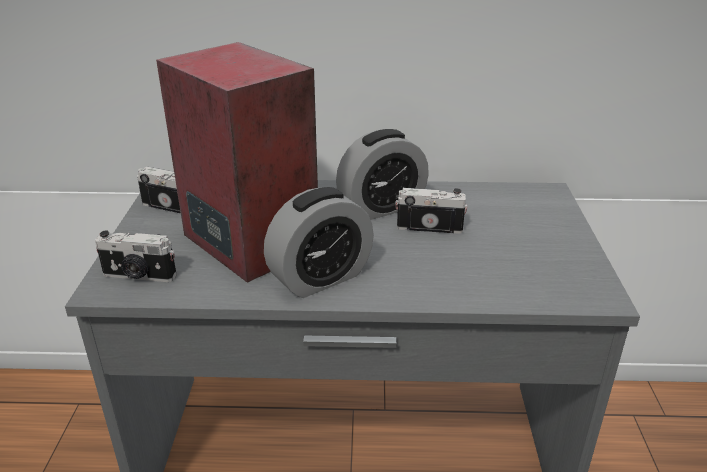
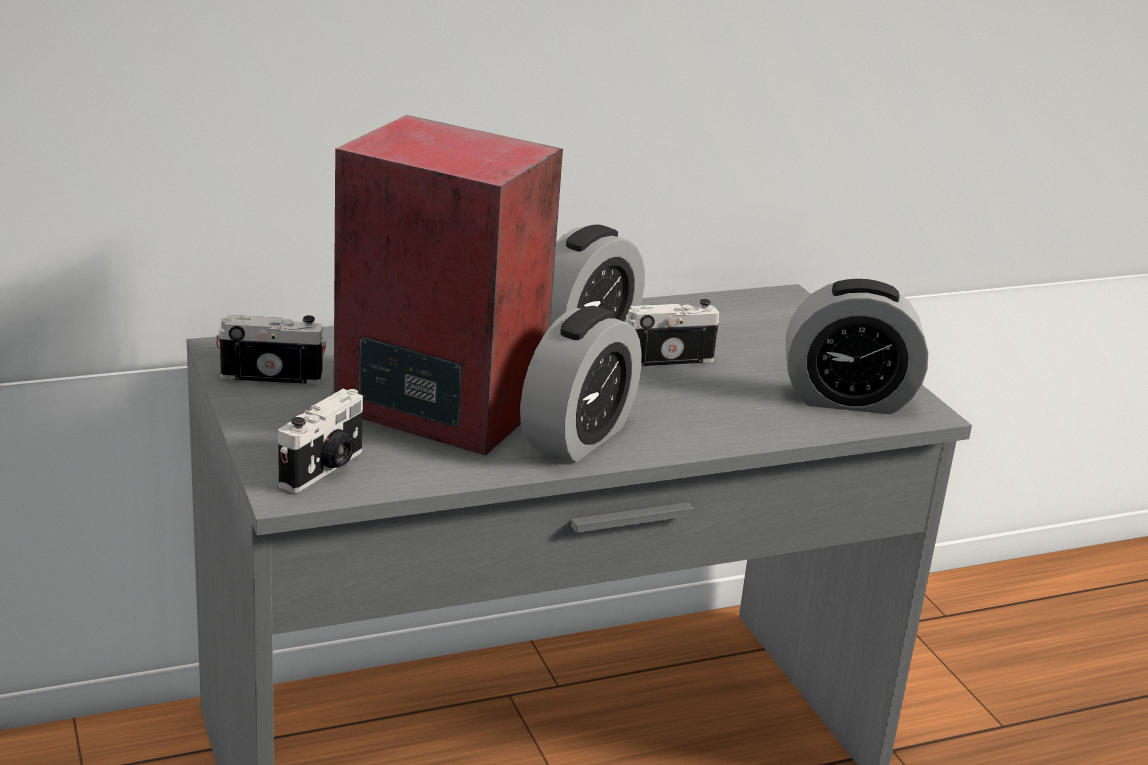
camera: 25 degrees left, 5 degrees down
camera [95,230,177,282] -> camera turned 45 degrees counterclockwise [278,389,363,493]
none -> alarm clock [786,279,929,414]

